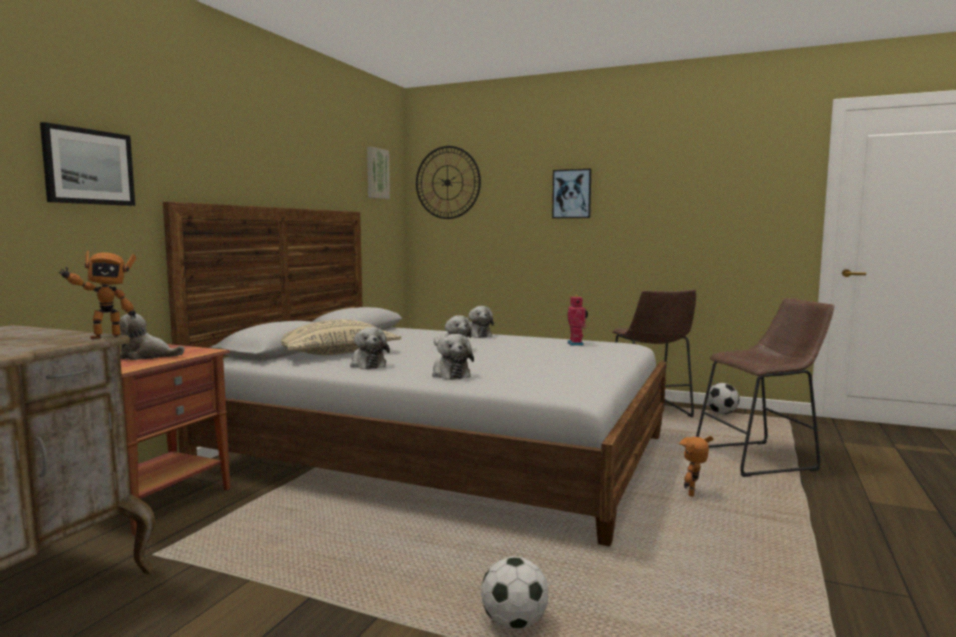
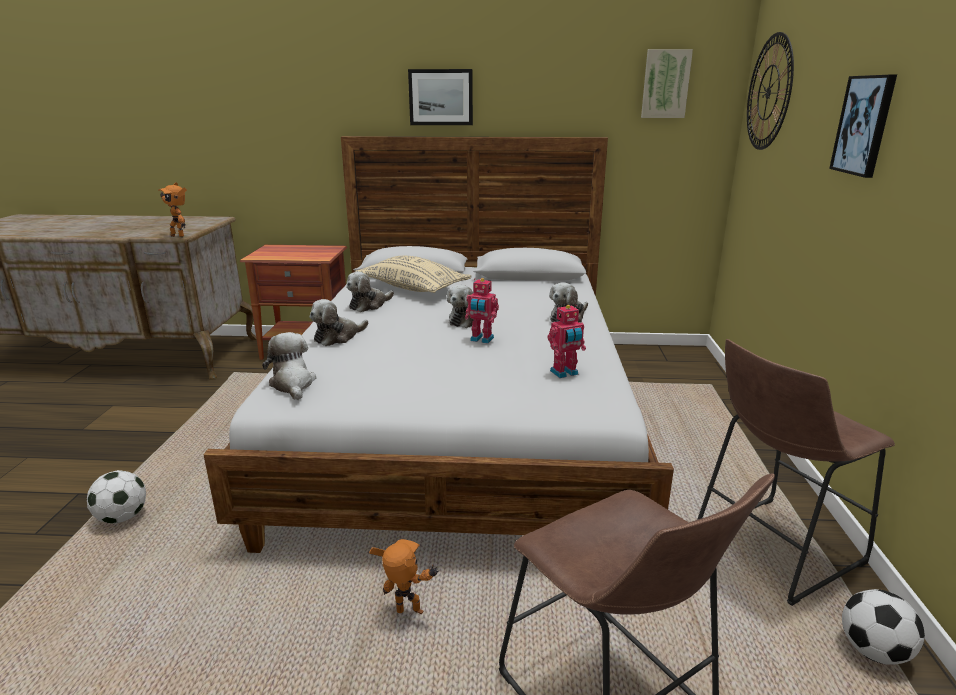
camera: 70 degrees right, 15 degrees up
picture [40,122,135,206] -> picture moved to [408,69,473,125]
plush toy [119,313,185,360] -> plush toy moved to [262,332,317,400]
none -> toy robot [465,278,499,344]

